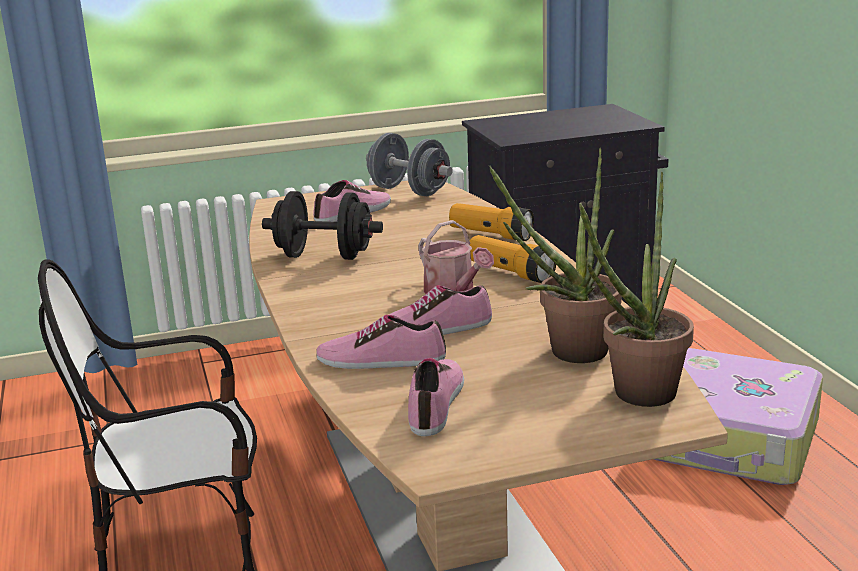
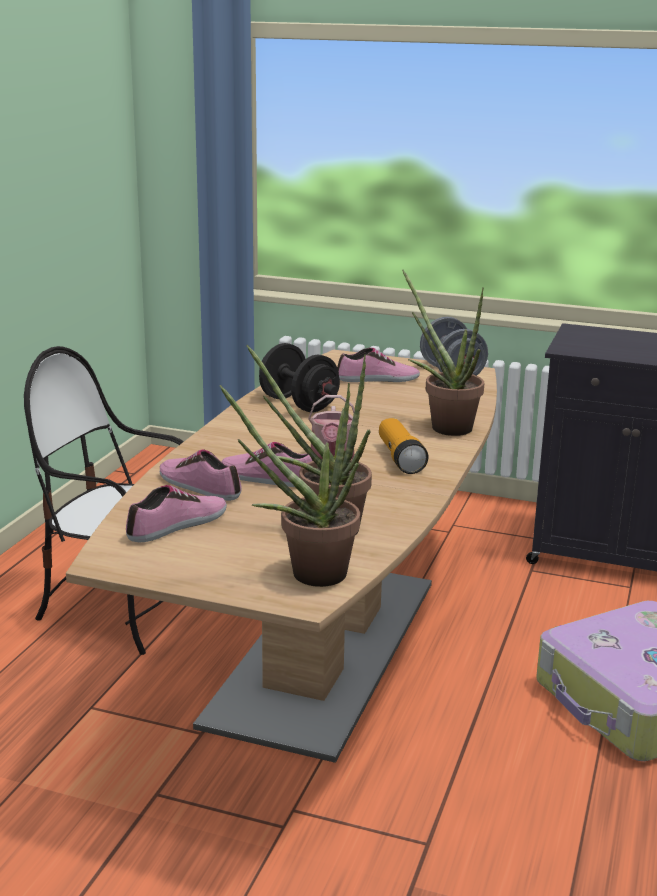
camera: 35 degrees right, 0 degrees up
flashlight [449,203,534,241] -> potted plant [402,270,484,436]

